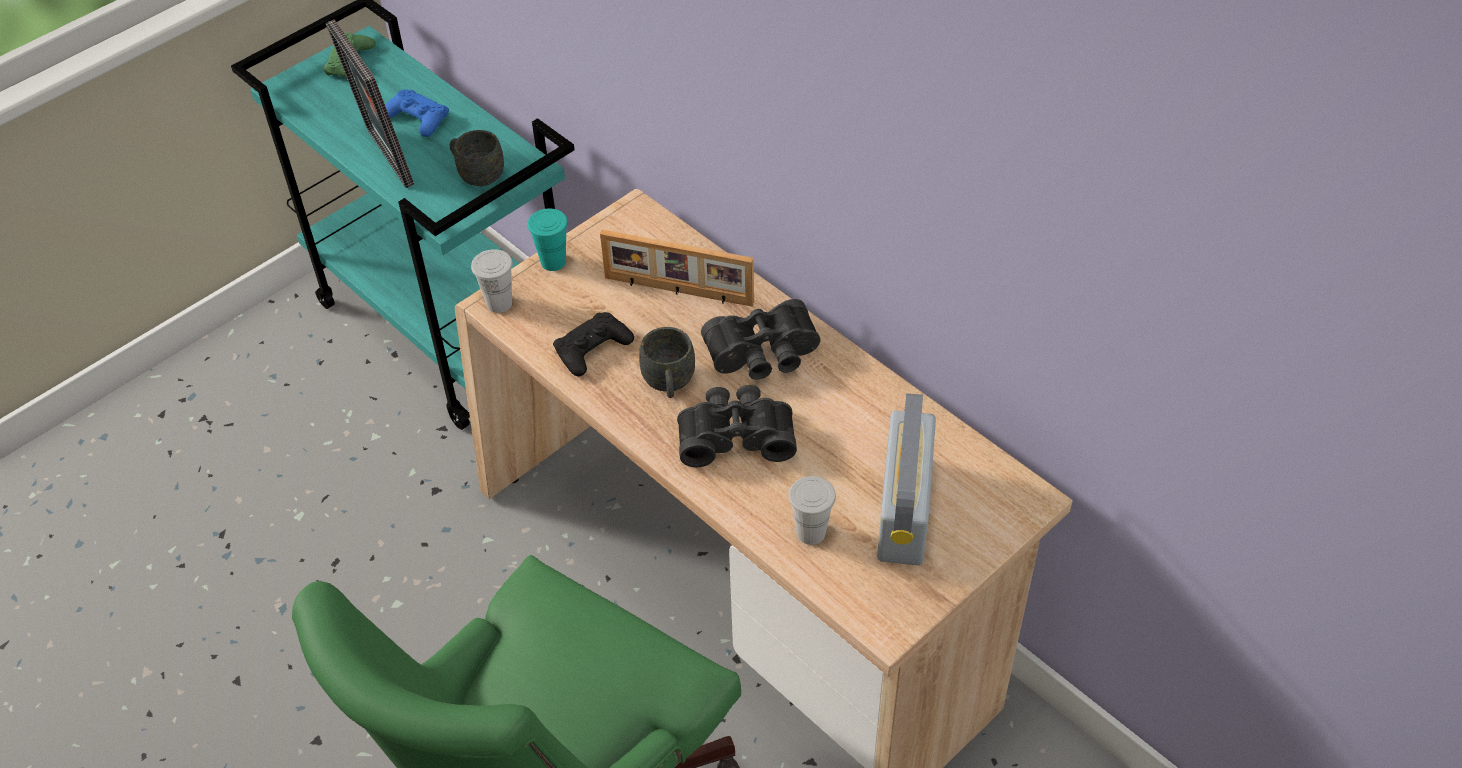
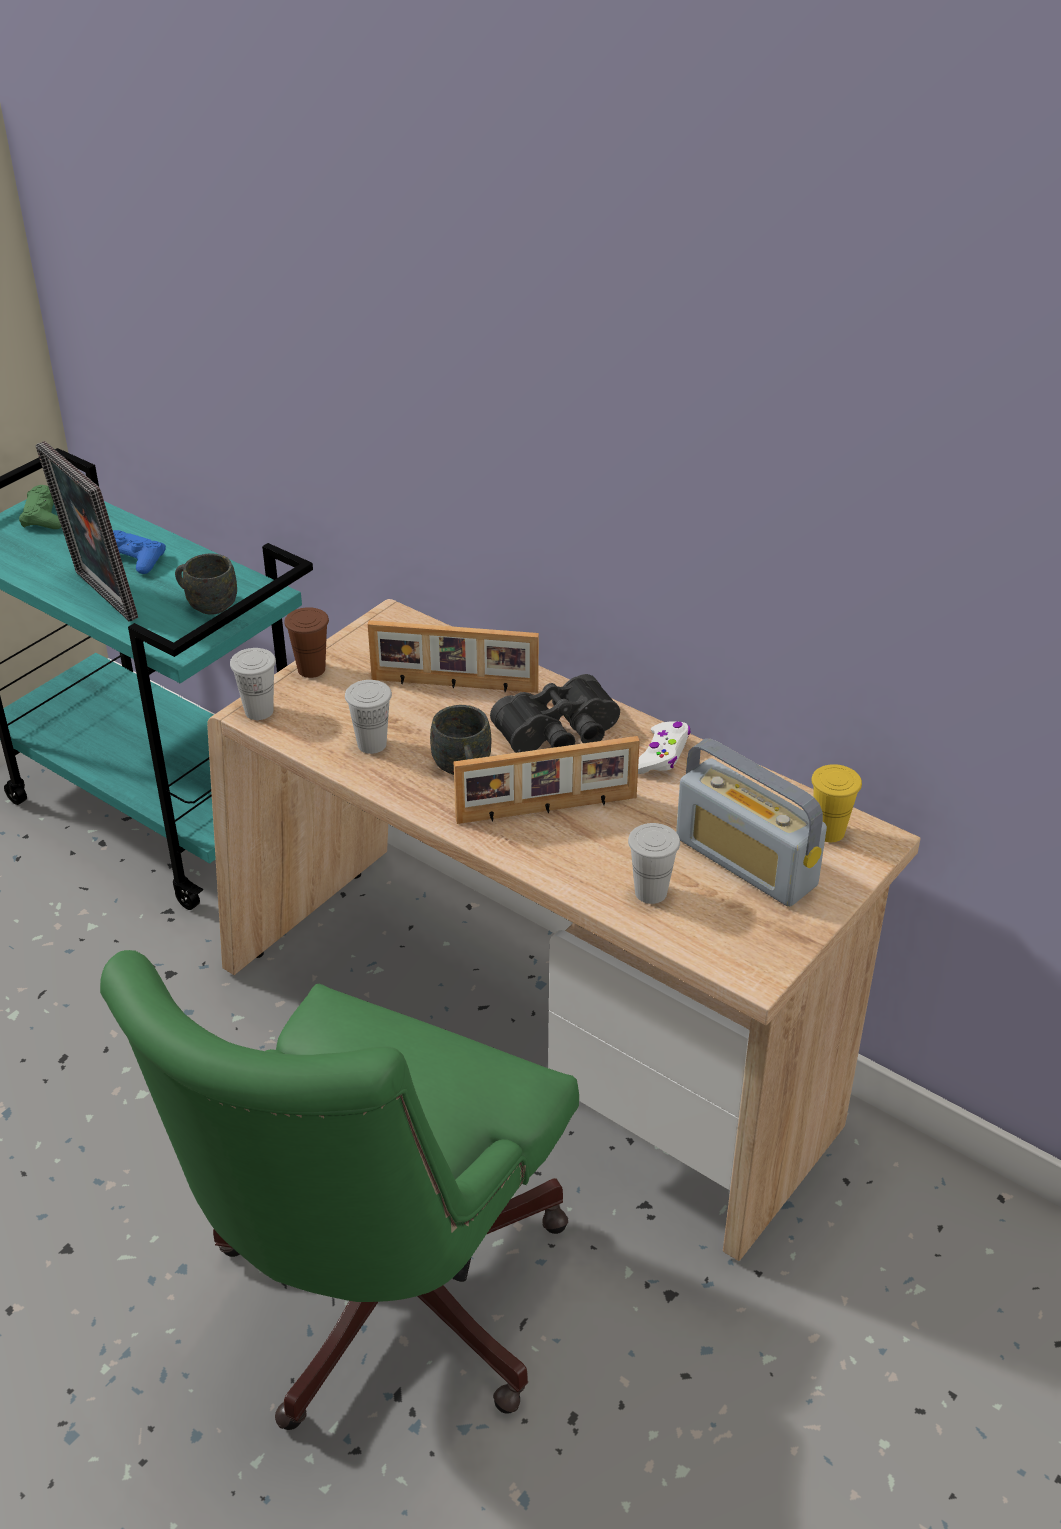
camera: 10 degrees left, 10 degrees down
turquoise cup [527,208,568,271] -> brown cup [284,607,329,678]
black game controller [553,312,634,377] -> white cup [345,680,392,754]
black binoculars [677,385,797,467] -> picture frame [454,736,640,824]
radio [877,393,936,565] -> radio turned 45 degrees counterclockwise [676,739,827,907]
none -> white game controller [638,721,690,774]
none -> yellow cup [811,764,862,842]

